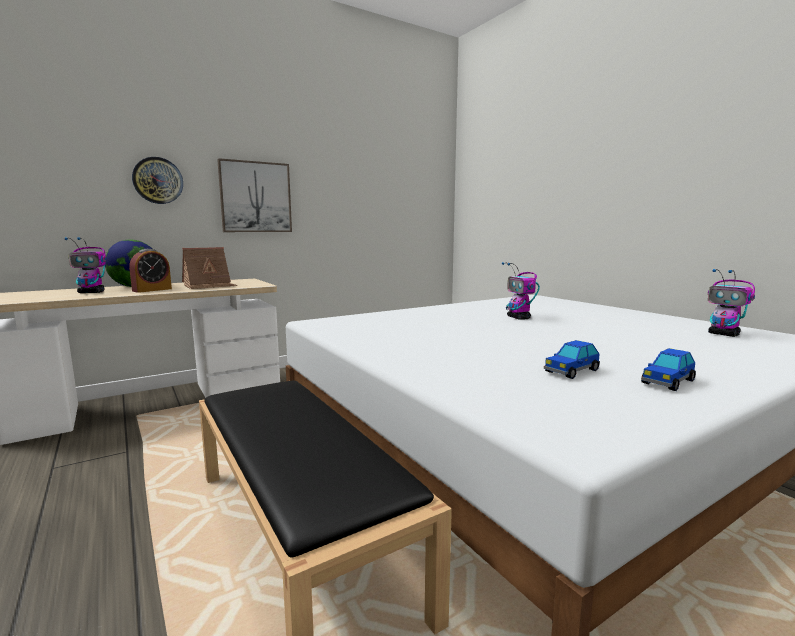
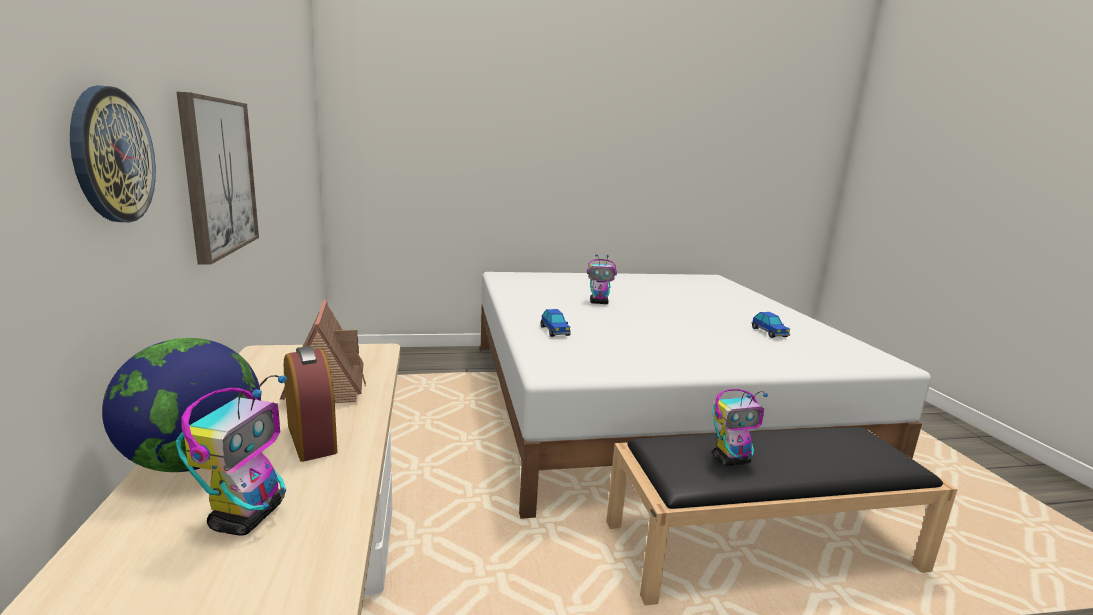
camera: 70 degrees left, 5 degrees up
toy car [641,348,696,391] -> toy car moved to [541,309,571,337]
toy robot [708,269,755,337] -> toy robot moved to [712,389,768,466]

